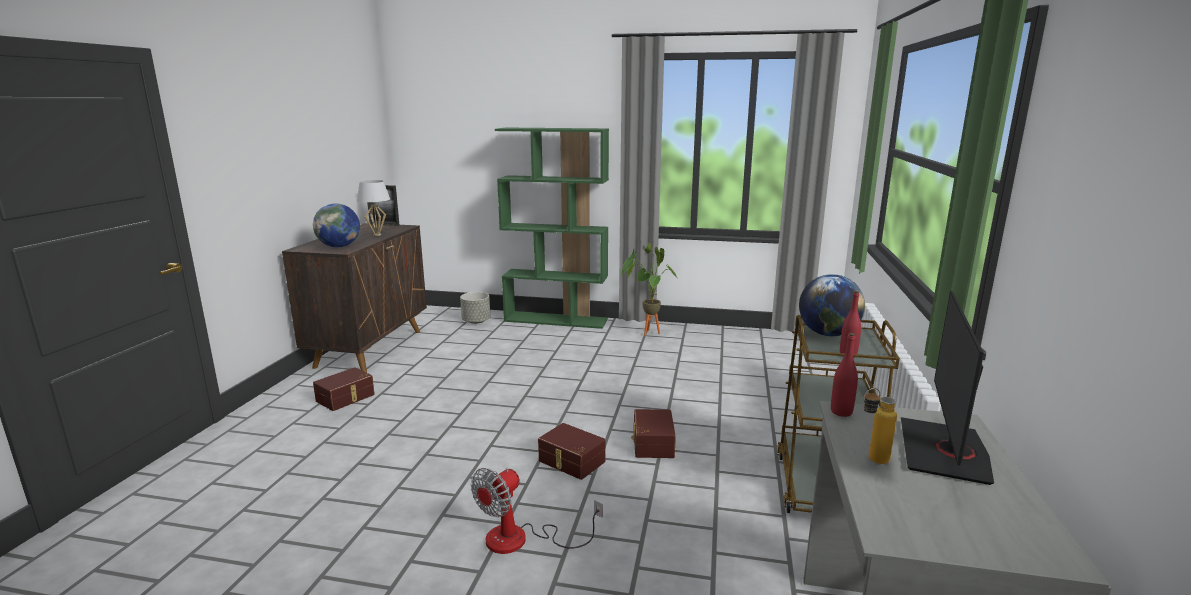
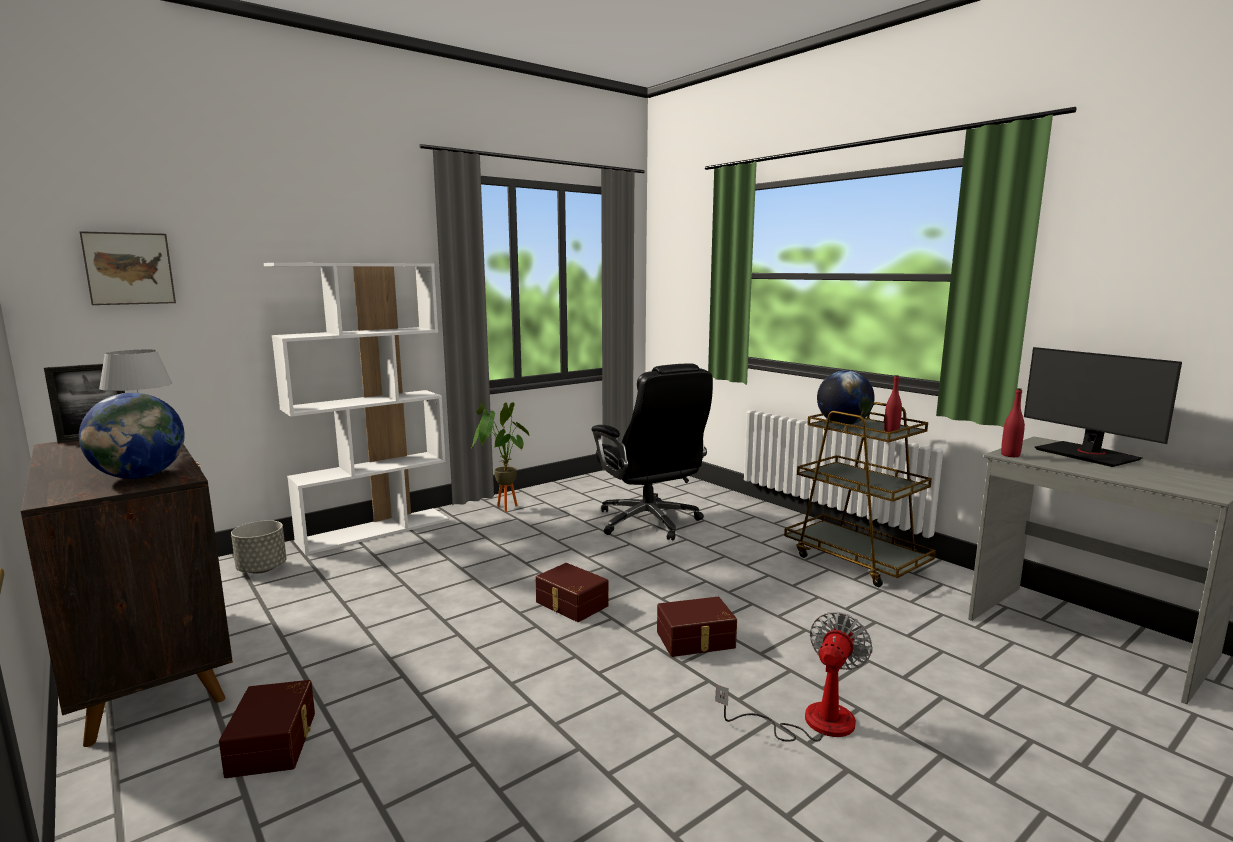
camera: 50 degrees left, 5 degrees down
fan [471,467,603,554] -> fan turned 135 degrees counterclockwise [715,612,873,742]
green bookcase [495,128,609,329] -> white bookcase [264,263,449,555]
brown storage box [631,409,676,458] -> brown storage box moved to [535,563,609,622]
bottle [864,388,897,464] -> none
none -> picture [79,231,176,305]
none -> black office chair [592,363,713,540]

